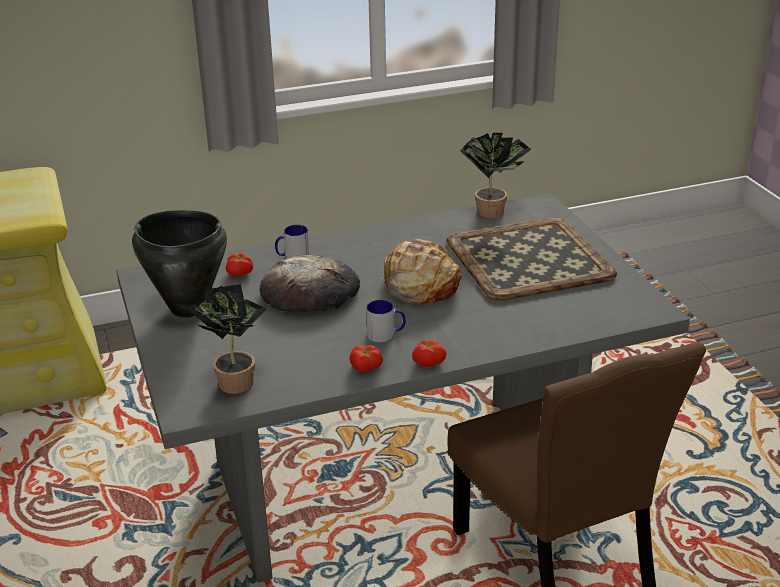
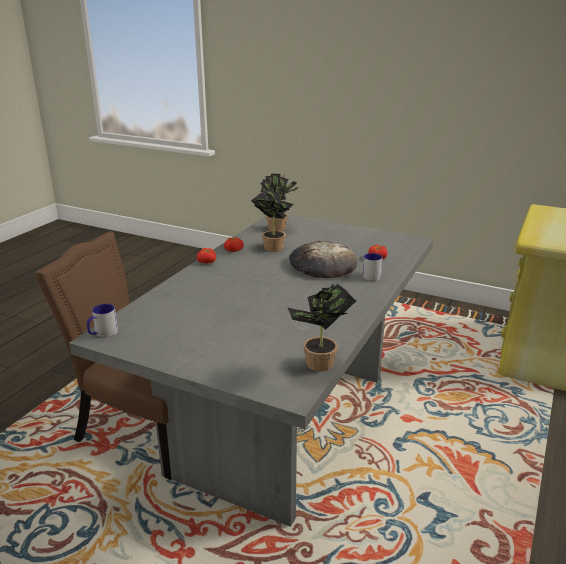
camera: 135 degrees right, 5 degrees down
black cooking pot [132,210,227,317] -> none
mug [366,300,405,342] -> mug moved to [87,304,118,338]
bread [381,239,462,304] -> none
tray [446,217,617,301] -> none
none -> potted plant [251,188,294,252]

